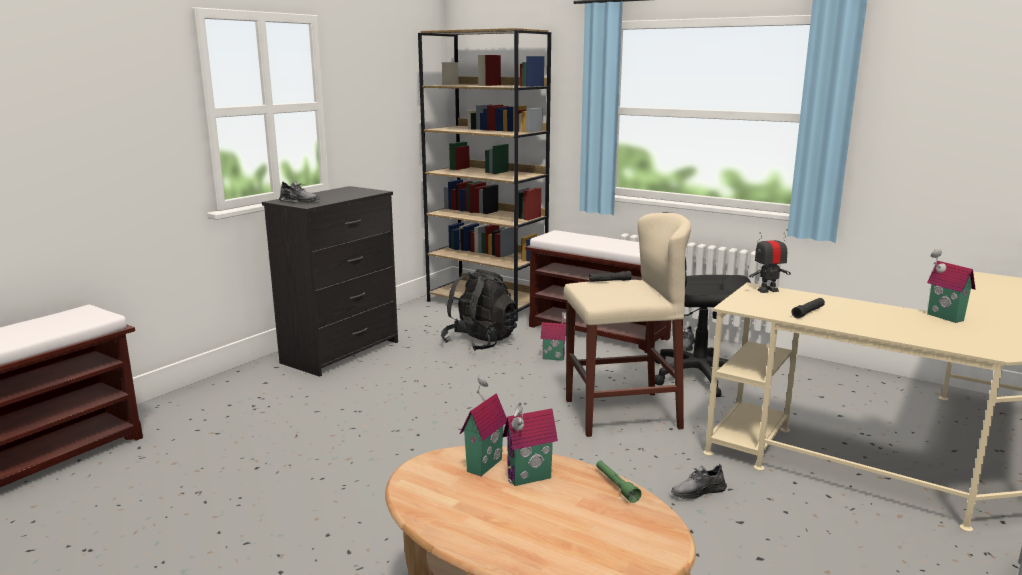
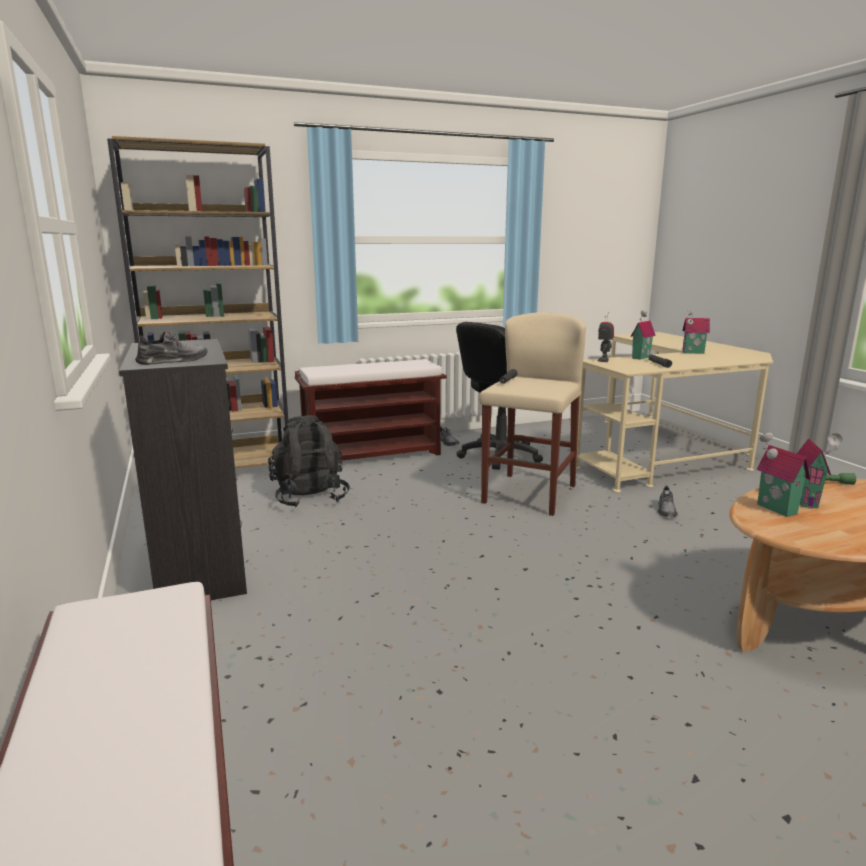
camera: 55 degrees left, 0 degrees up
toy house [541,312,566,361] -> toy house moved to [630,311,656,360]

